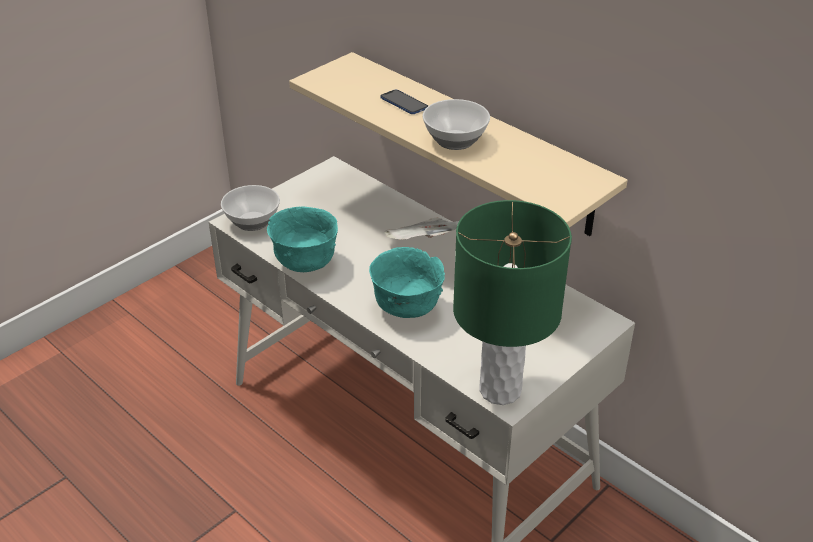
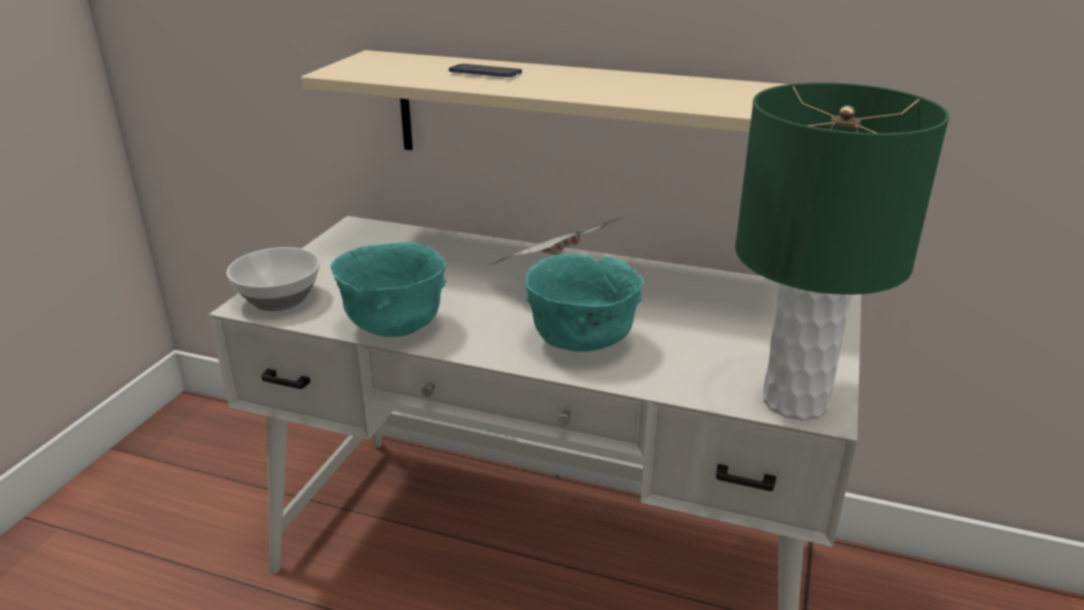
camera: 25 degrees left, 10 degrees down
bowl [422,99,490,150] -> none

